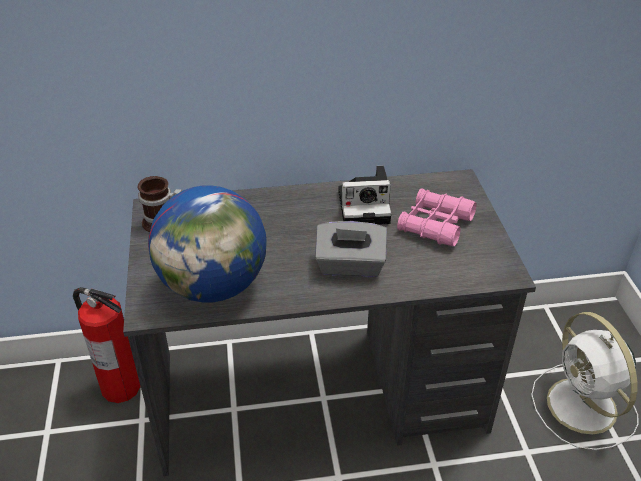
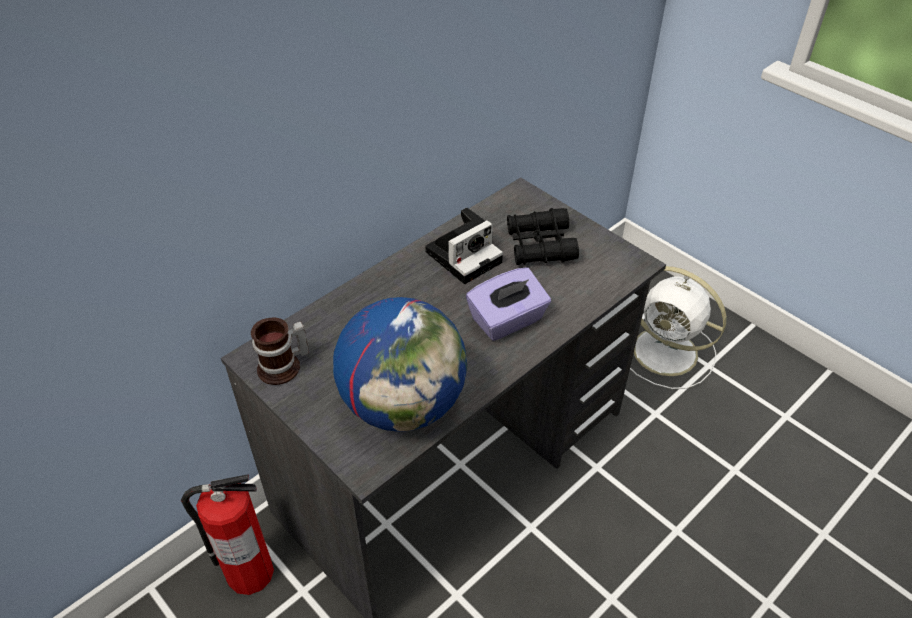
camera: 35 degrees left, 5 degrees up
grey tissue box [315,221,387,278] -> purple tissue box [466,267,551,341]
pink binoculars [397,188,477,246] -> black binoculars [507,208,579,265]

